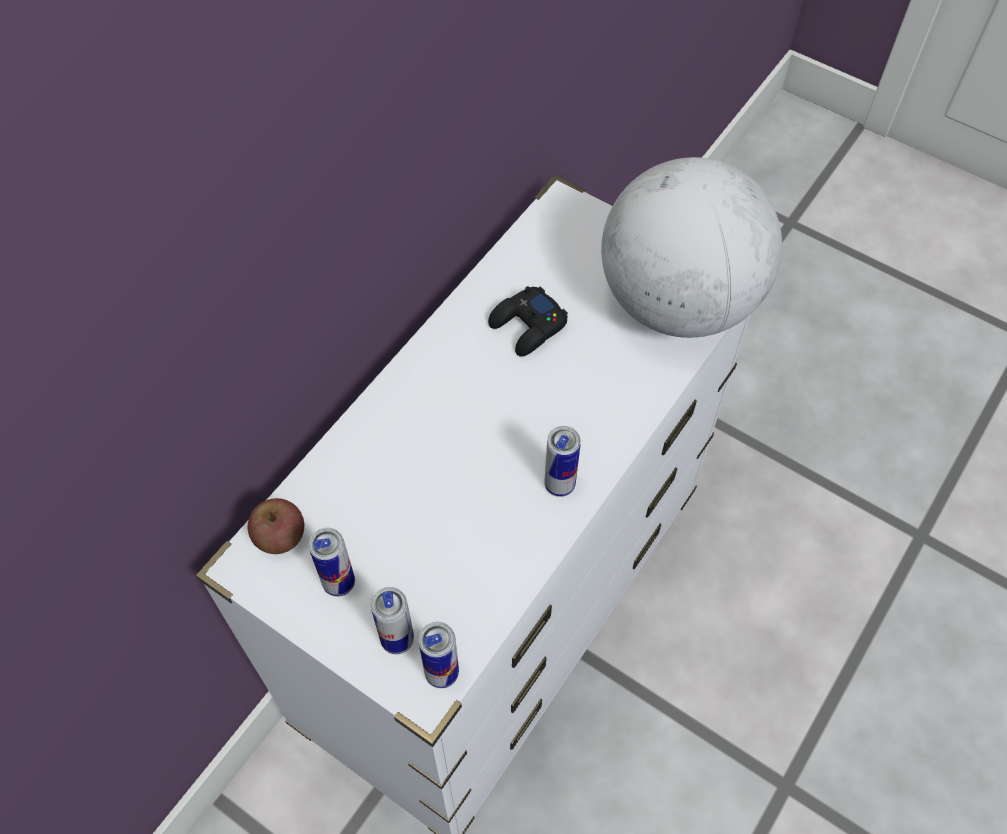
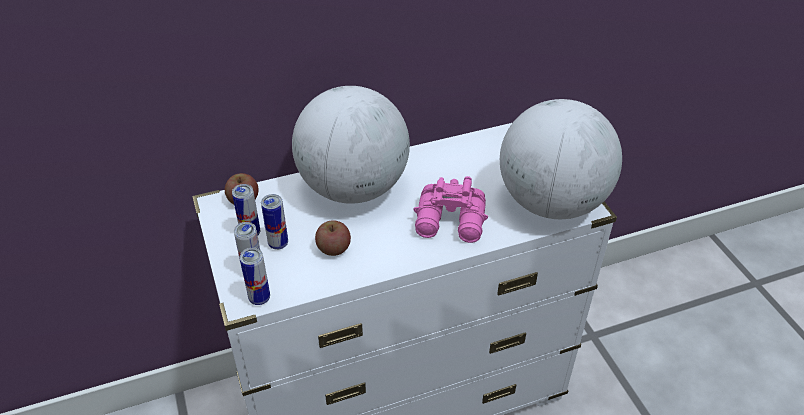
camera: 35 degrees right, 15 degrees down
black game controller [488,286,568,357] -> none
can [544,426,581,497] -> can moved to [261,194,288,250]
none -> globe [292,86,410,204]
none -> apple [315,220,351,256]
none -> pink binoculars [413,176,488,243]

